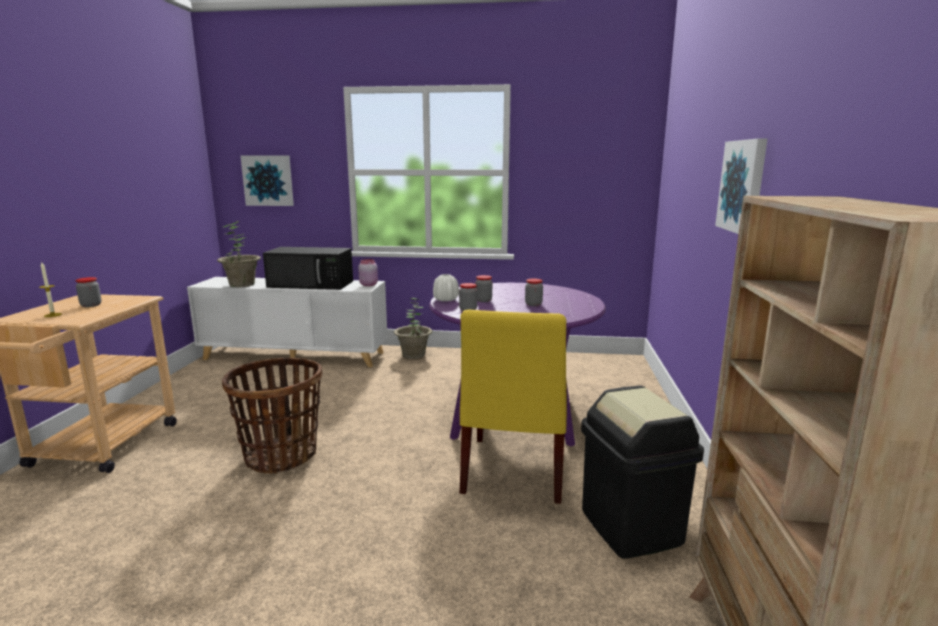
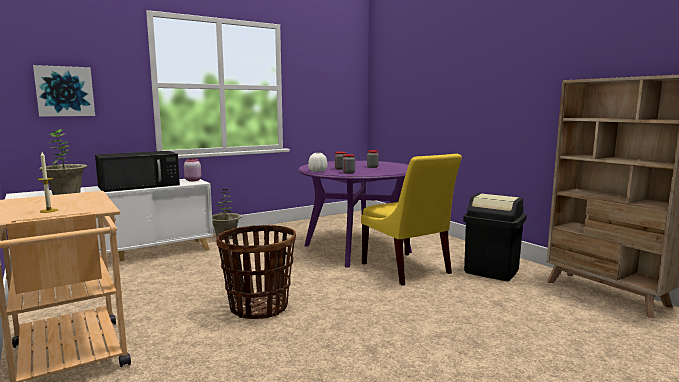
camera: 40 degrees left, 5 degrees down
jar [75,277,102,307] -> none
picture [715,138,767,234] -> none

